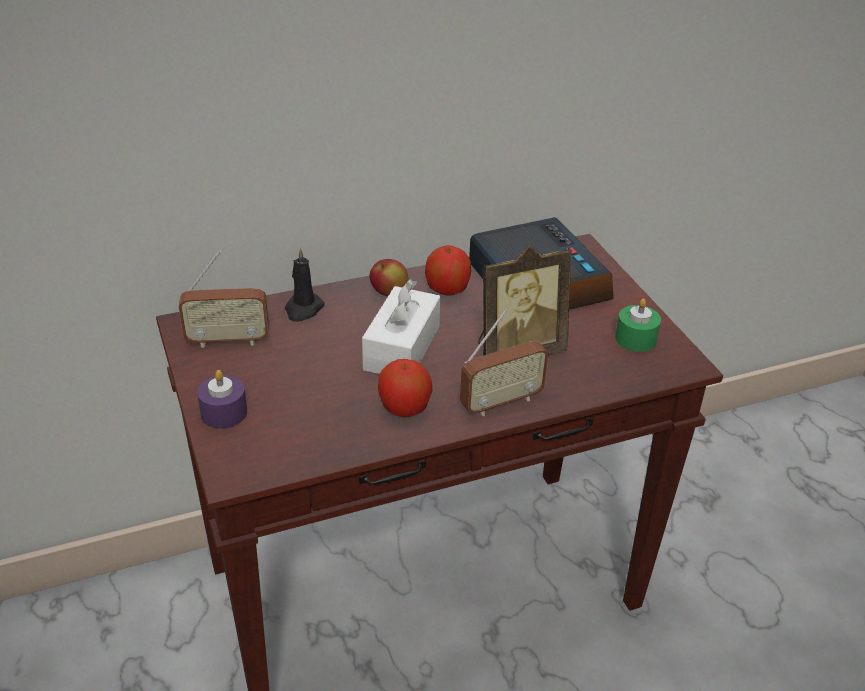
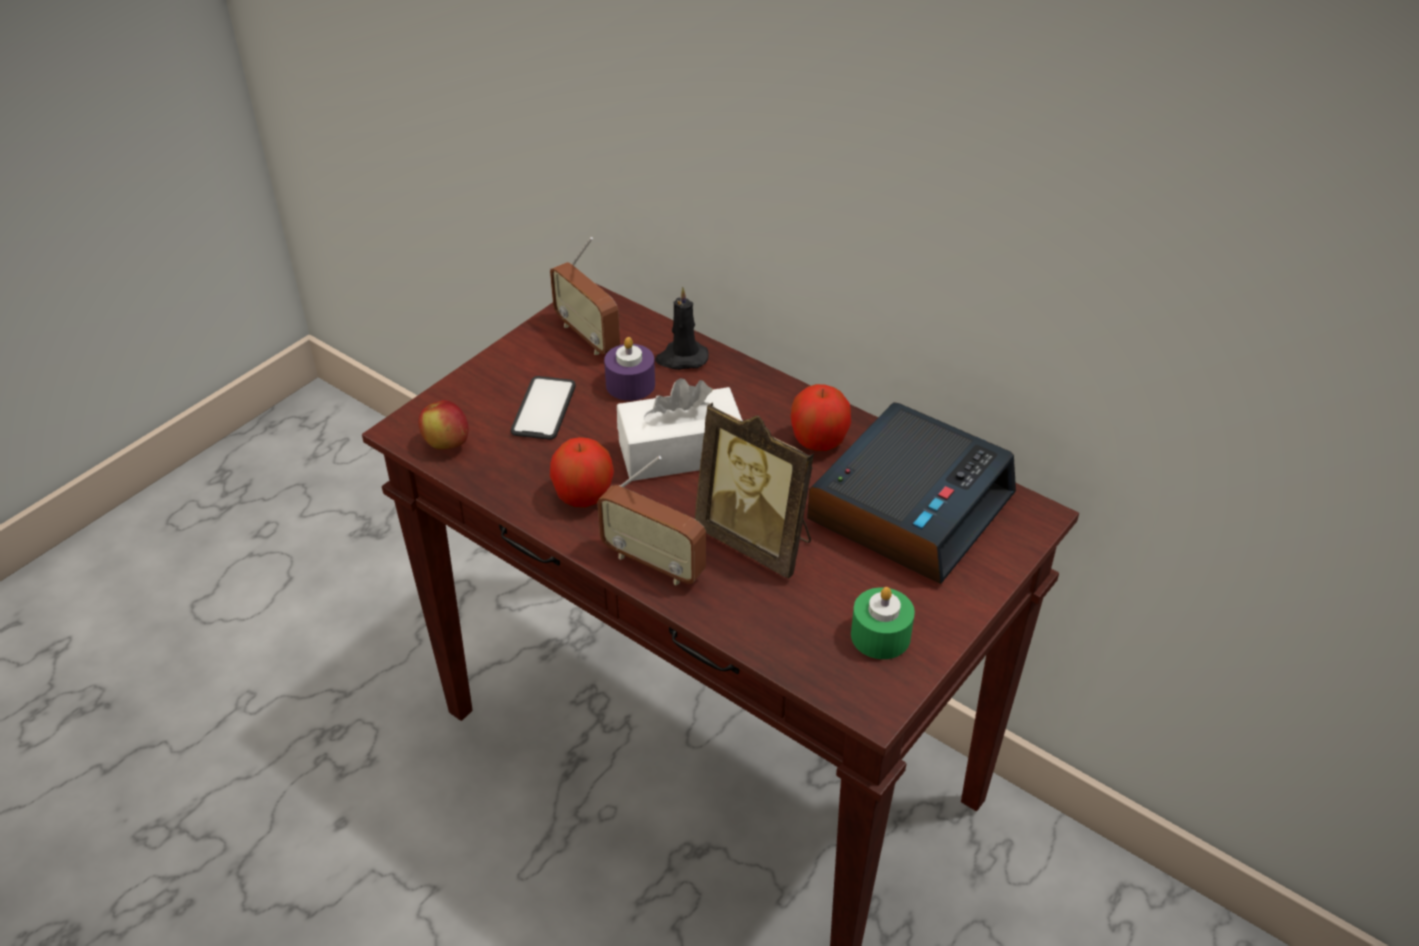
camera: 60 degrees right, 5 degrees up
purple candle [197,370,247,429] -> purple candle moved to [604,337,655,401]
apple [369,259,409,296] -> apple moved to [419,400,468,450]
none -> phone [511,376,576,440]

